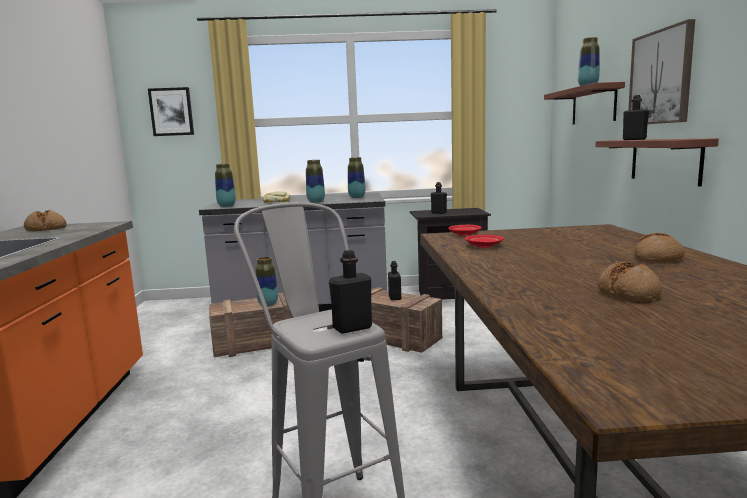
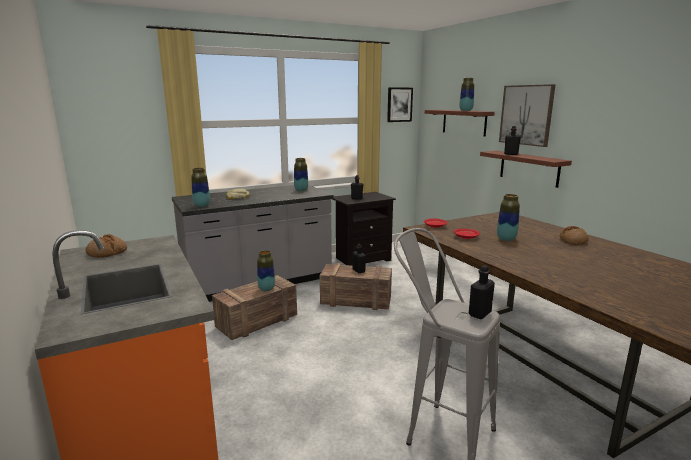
camera: 25 degrees left, 5 degrees up
picture [148,87,194,136] -> picture moved to [387,87,413,122]
vase [306,160,325,203] -> vase moved to [497,194,520,241]
bread [598,261,662,301] -> none

